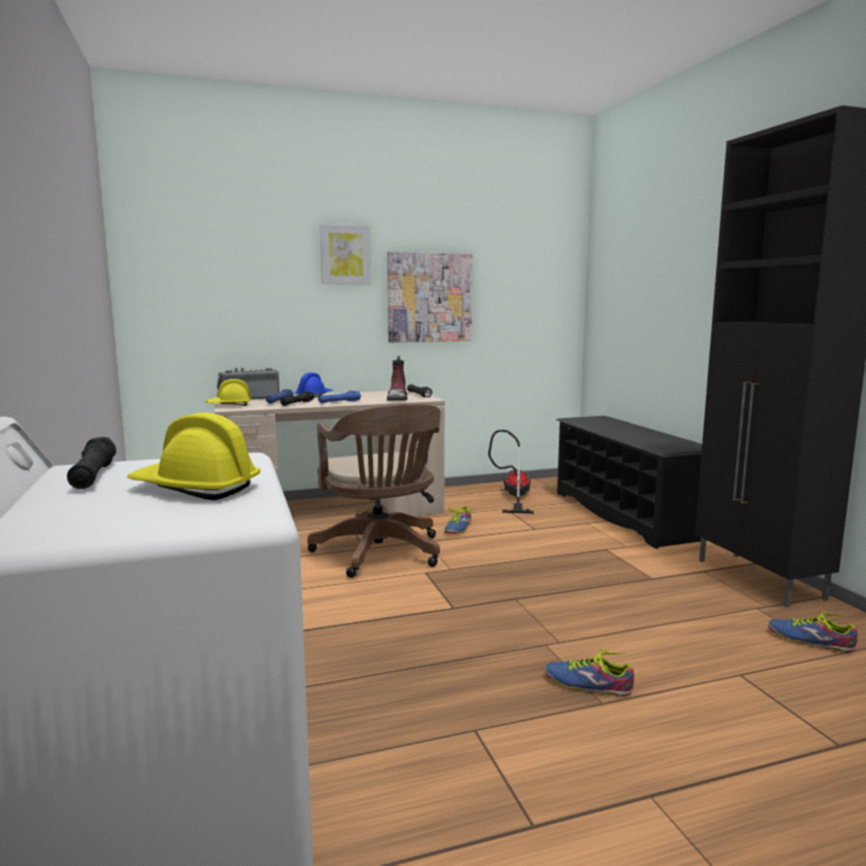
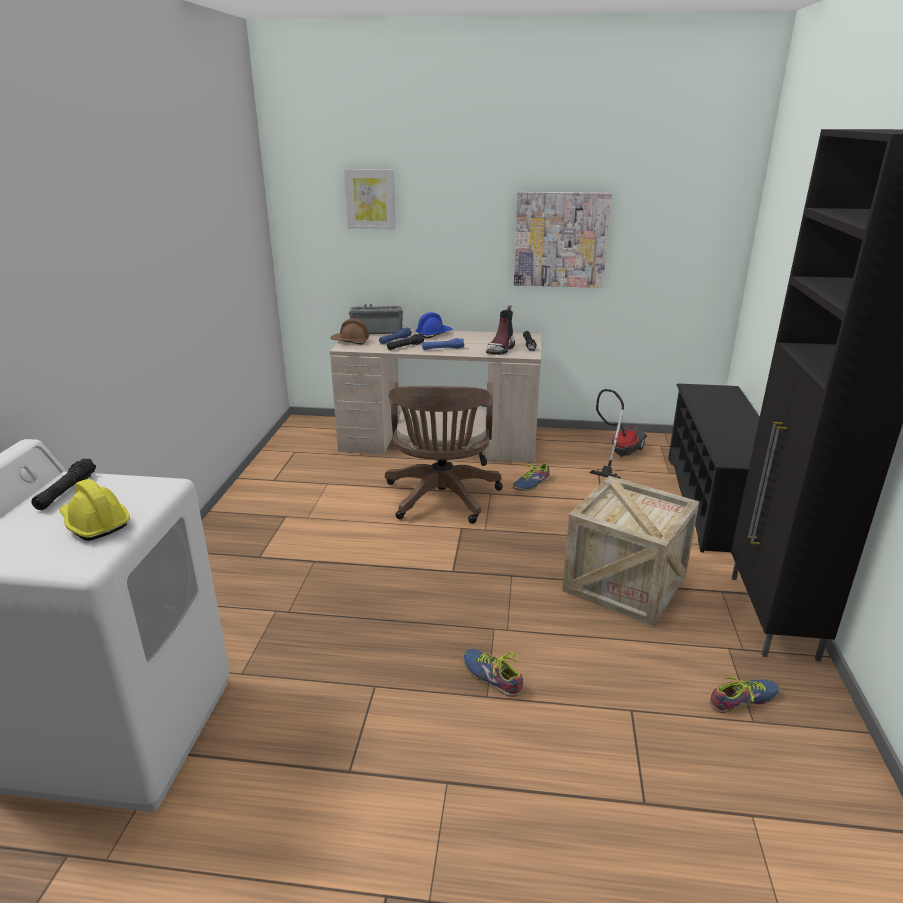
camera: 25 degrees right, 15 degrees up
yellow hard hat [206,379,251,406] -> brown hard hat [331,319,369,345]
picture [320,224,371,284] -> picture moved to [344,169,396,230]
shoe [768,611,858,652] -> shoe turned 105 degrees clockwise [710,674,779,713]
none -> crate [562,476,699,626]

